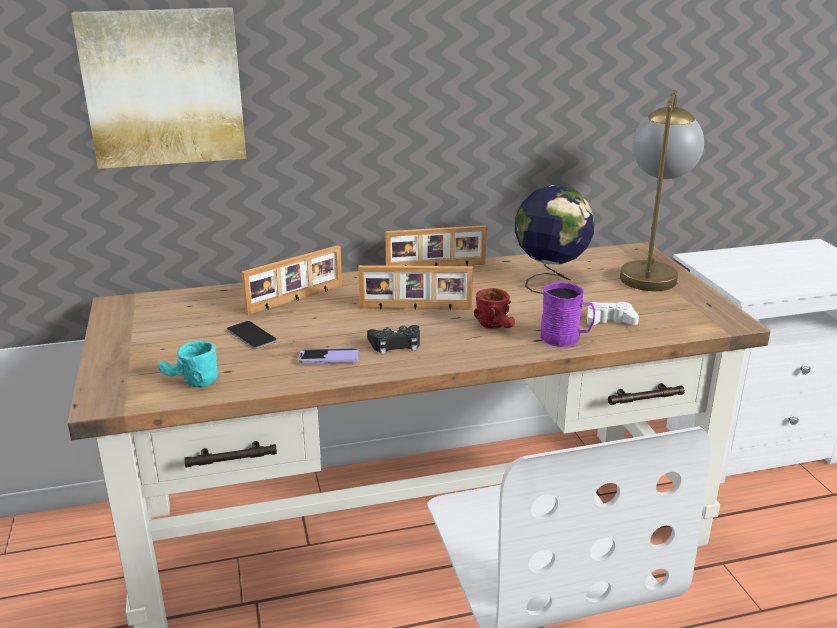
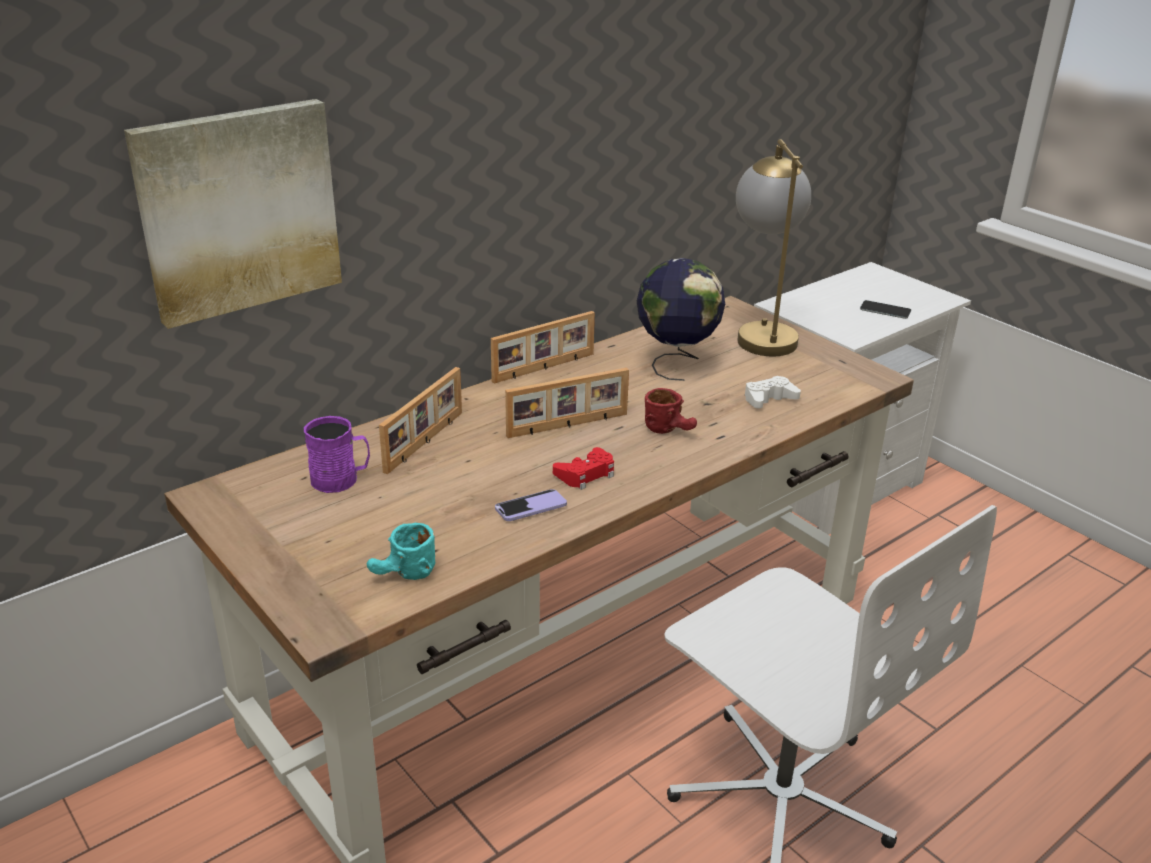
camera: 25 degrees left, 5 degrees up
phone [227,321,277,349] -> phone moved to [860,300,911,319]
black game controller [367,325,420,354] -> red game controller [553,447,614,490]
purple mug [540,282,595,347] -> purple mug moved to [304,416,370,493]

